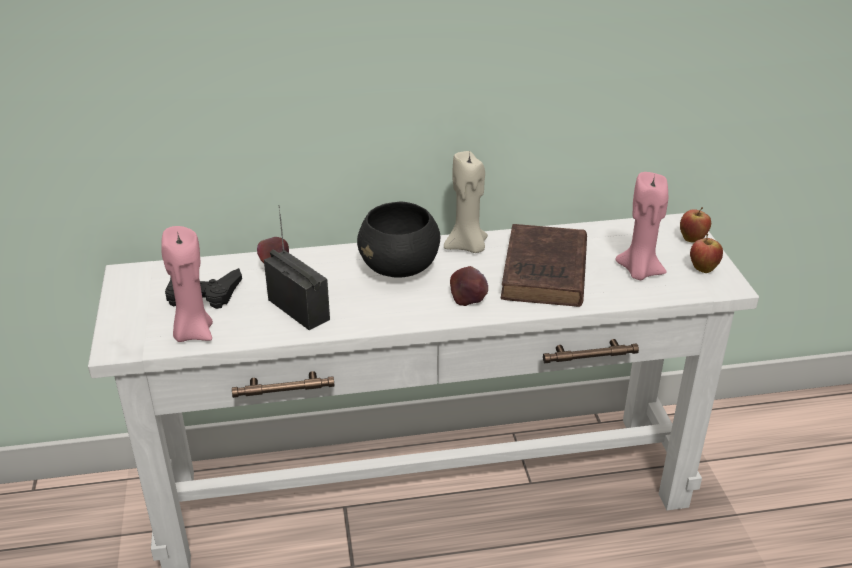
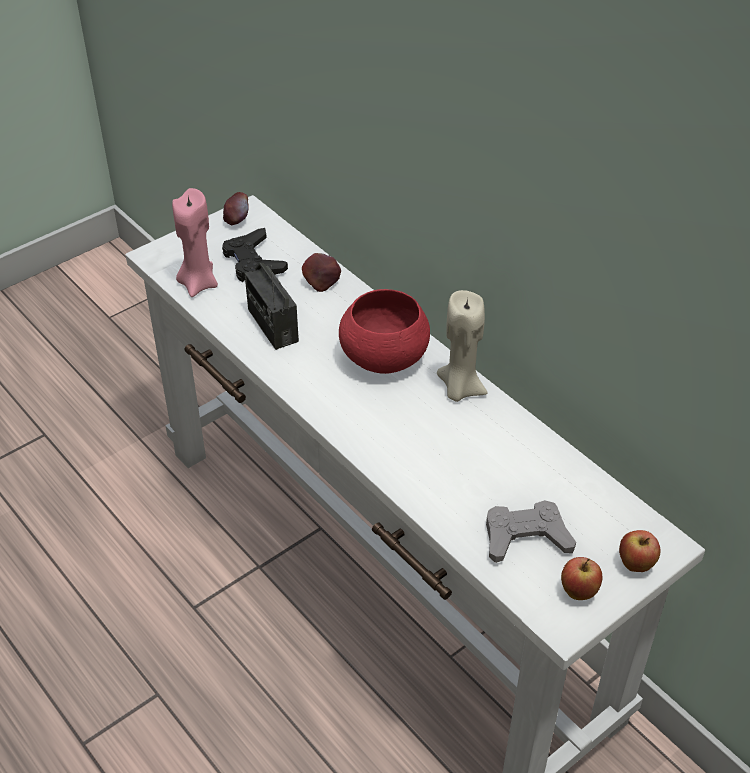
camera: 60 degrees right, 10 degrees up
radio [264,205,330,330] -> radio turned 135 degrees clockwise [245,263,299,350]
black bowl [357,202,441,278] -> red bowl [339,289,430,374]
apple [450,266,488,306] -> apple moved to [223,192,249,226]
brown book [501,224,587,307] -> none
pink candle [615,172,668,280] -> grey game controller [486,500,576,563]

